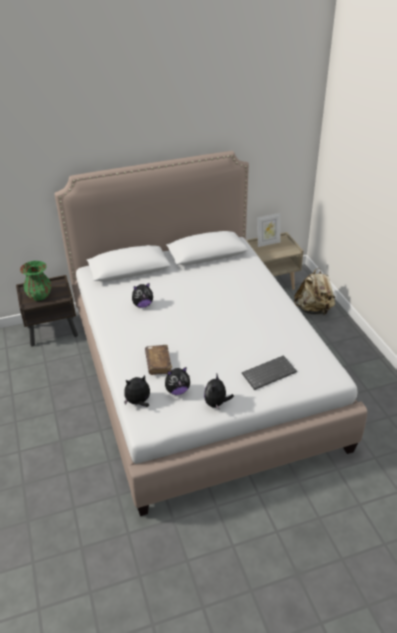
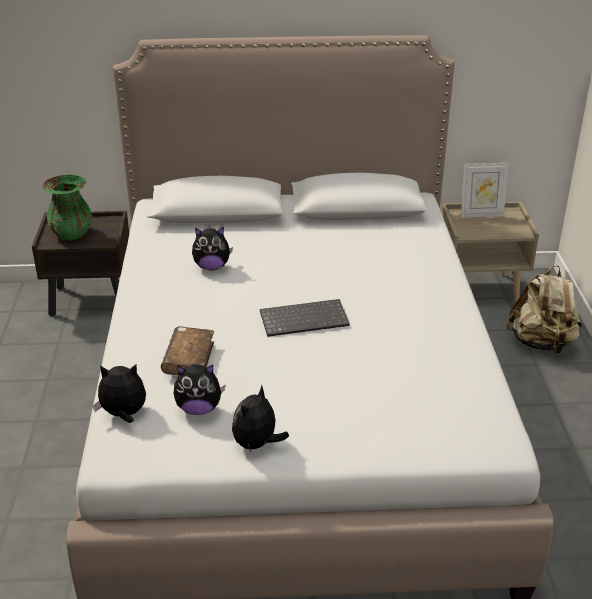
camera: 15 degrees right, 5 degrees down
keyboard [242,355,297,390] -> keyboard moved to [260,299,350,337]

